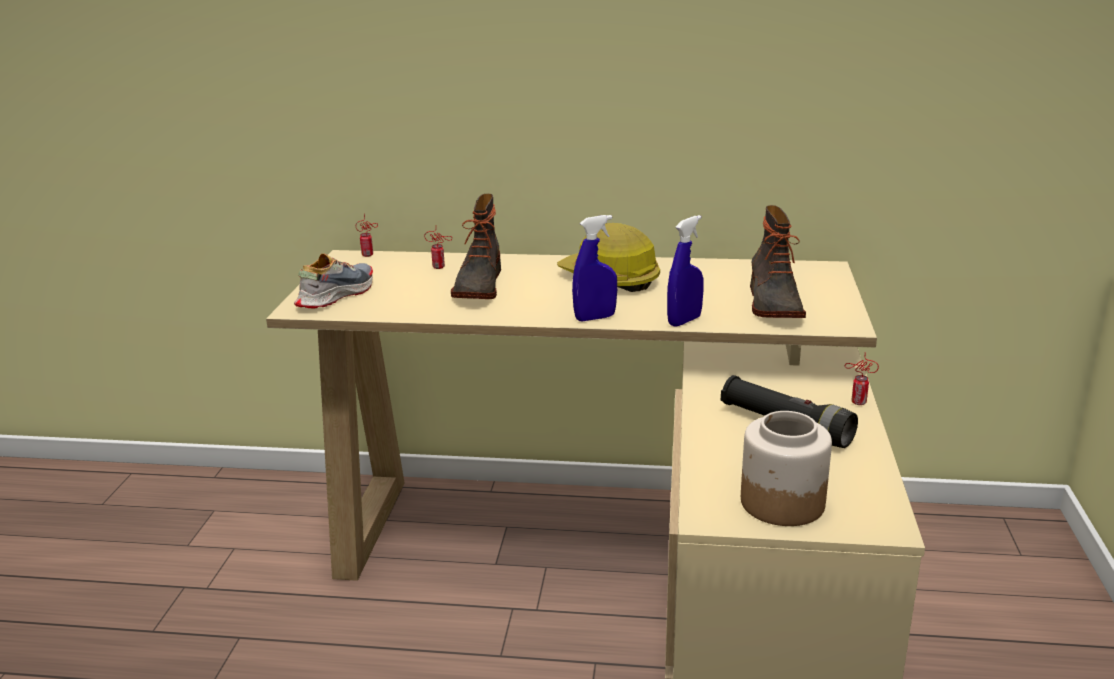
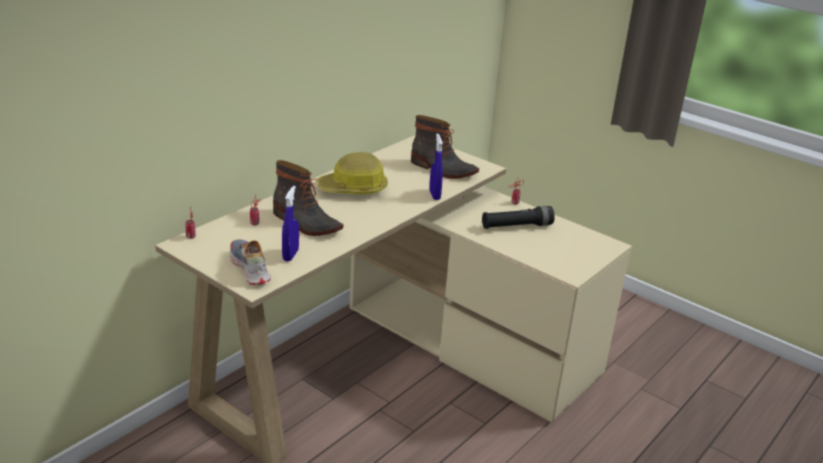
camera: 60 degrees left, 5 degrees up
blue spray bottle [572,215,617,321] -> blue spray bottle moved to [282,186,299,261]
jar [741,411,832,526] -> none

